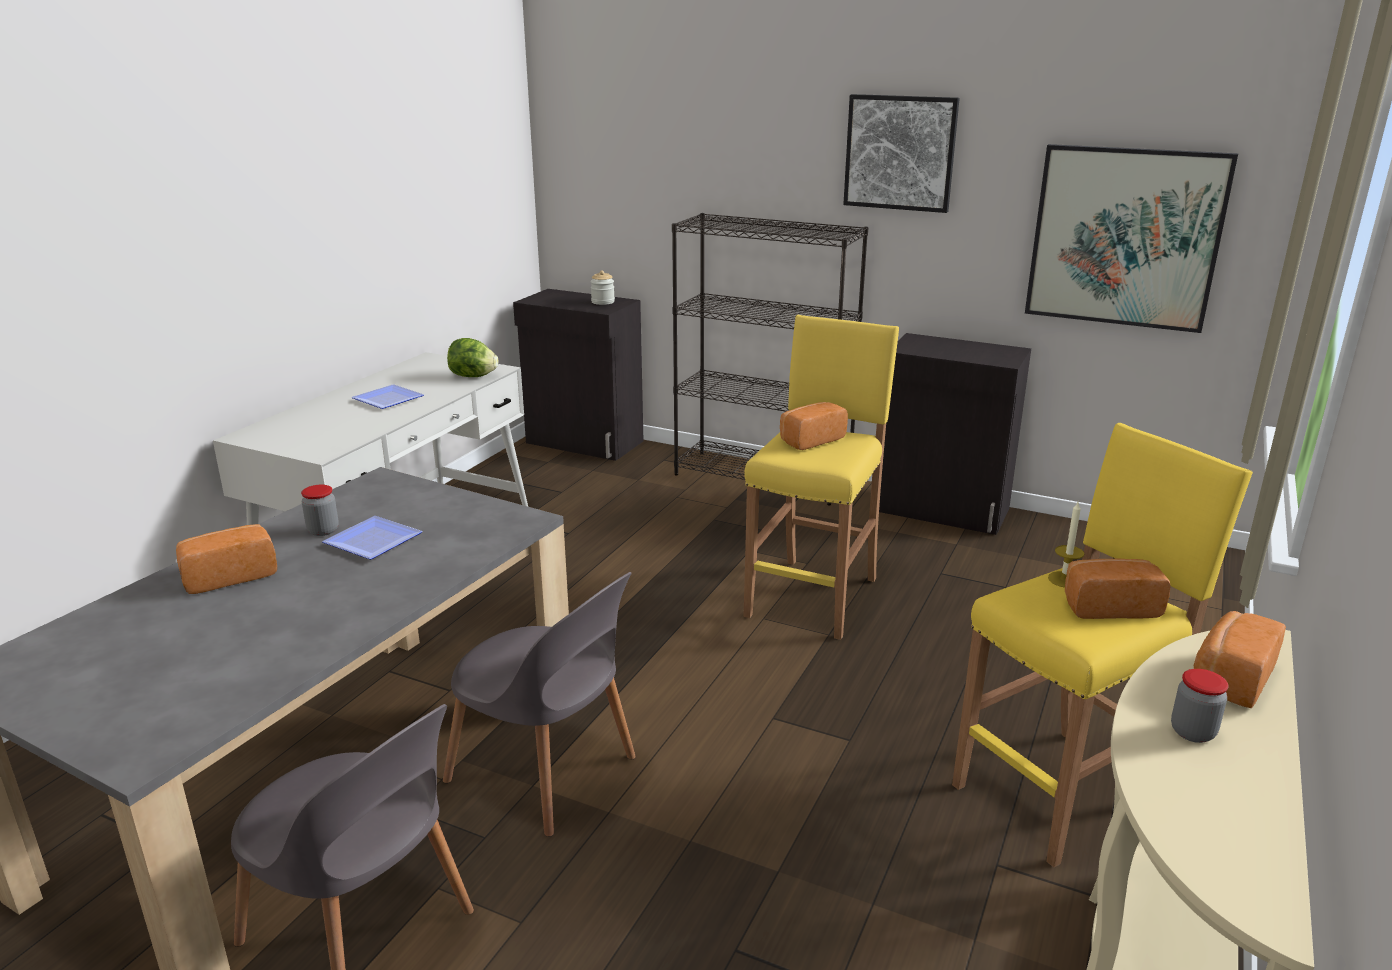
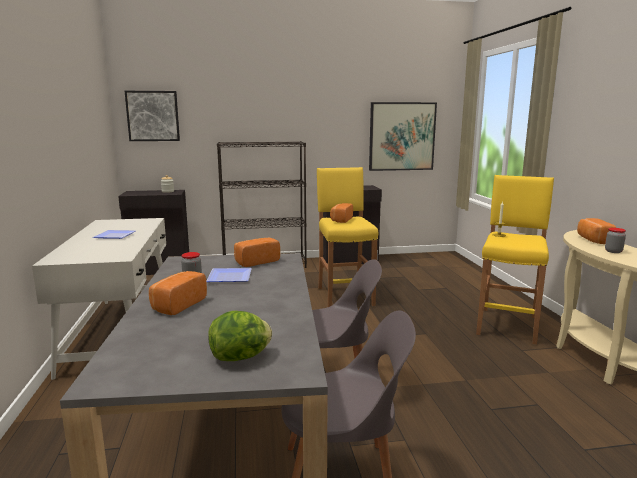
camera: 35 degrees left, 10 degrees down
lettuce [447,338,498,377] -> lettuce moved to [208,311,272,361]
picture [843,94,960,213] -> picture moved to [125,91,180,141]
bread [1065,558,1170,619] -> bread moved to [234,238,280,267]

